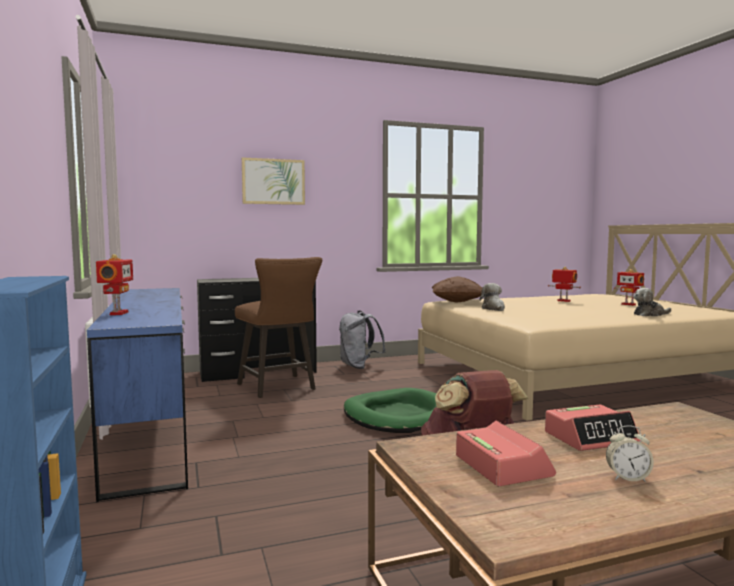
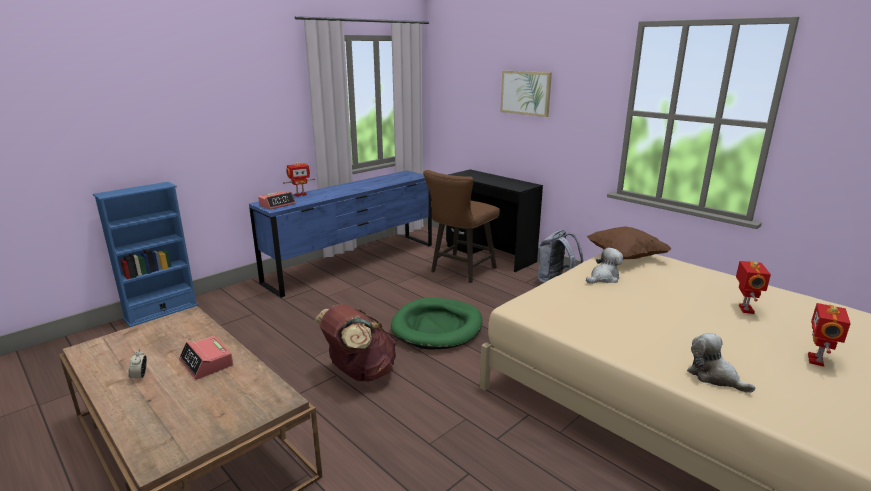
camera: 65 degrees right, 15 degrees up
alarm clock [456,421,556,486] -> alarm clock moved to [258,191,296,209]

